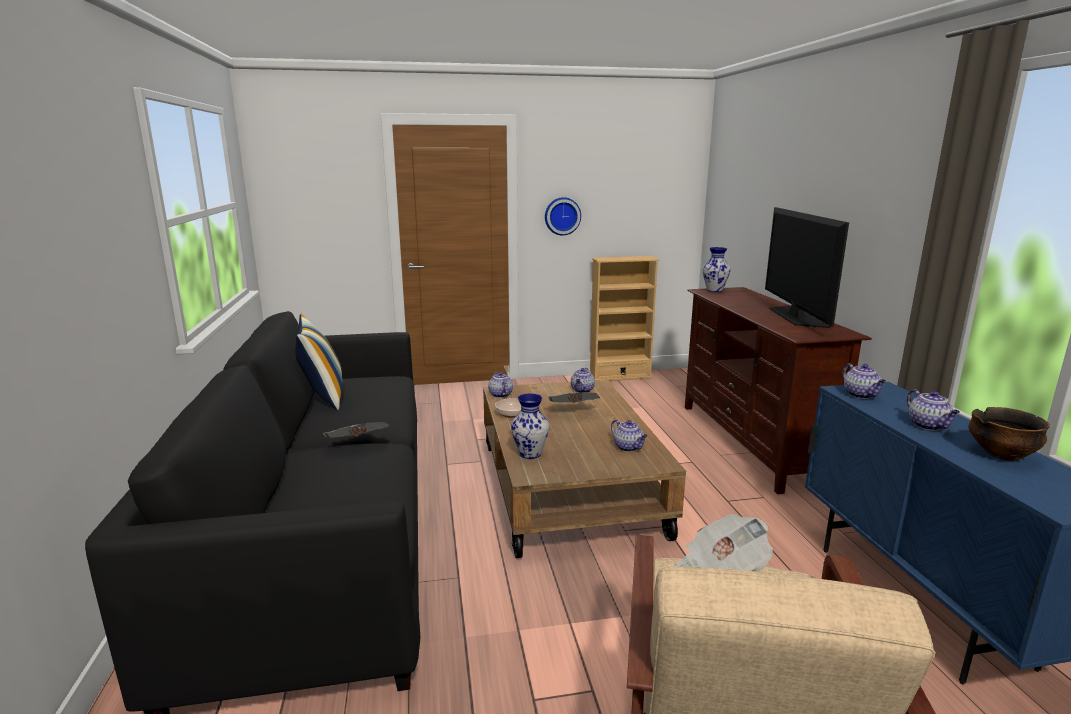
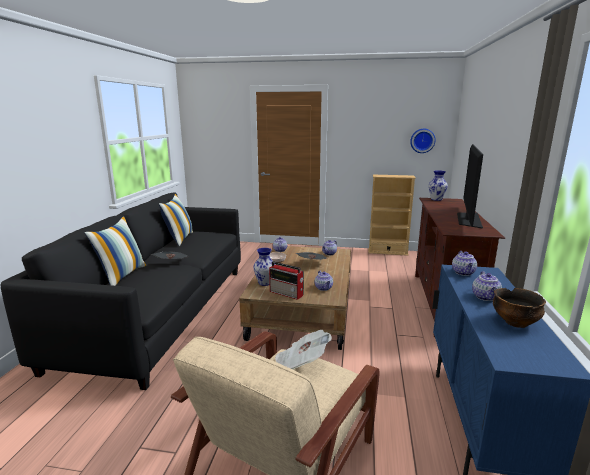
camera: 20 degrees right, 0 degrees up
wall clock [545,197,581,236] -> wall clock moved to [410,129,436,153]
none -> pillow [84,216,147,286]
none -> radio [269,261,304,300]

